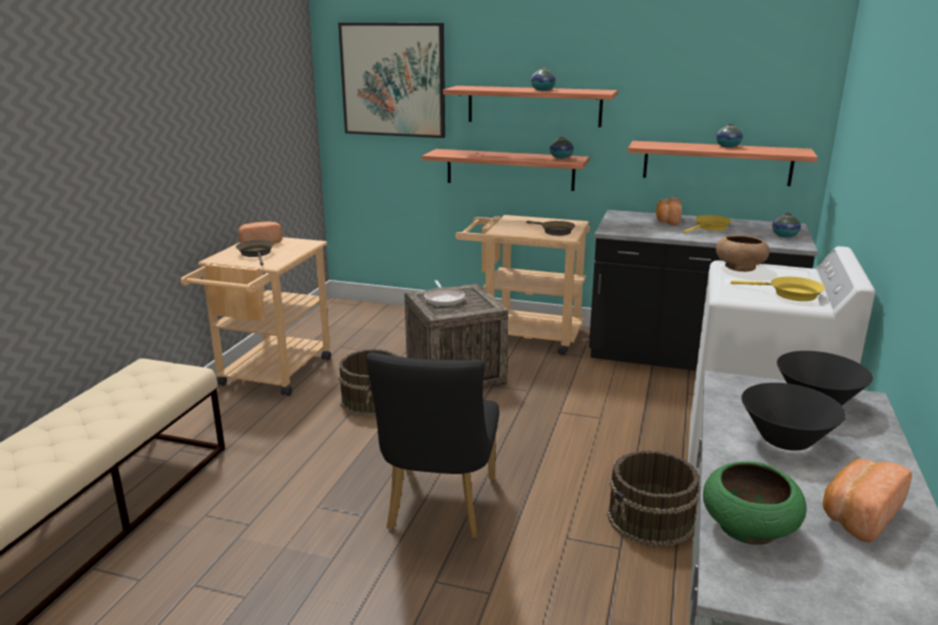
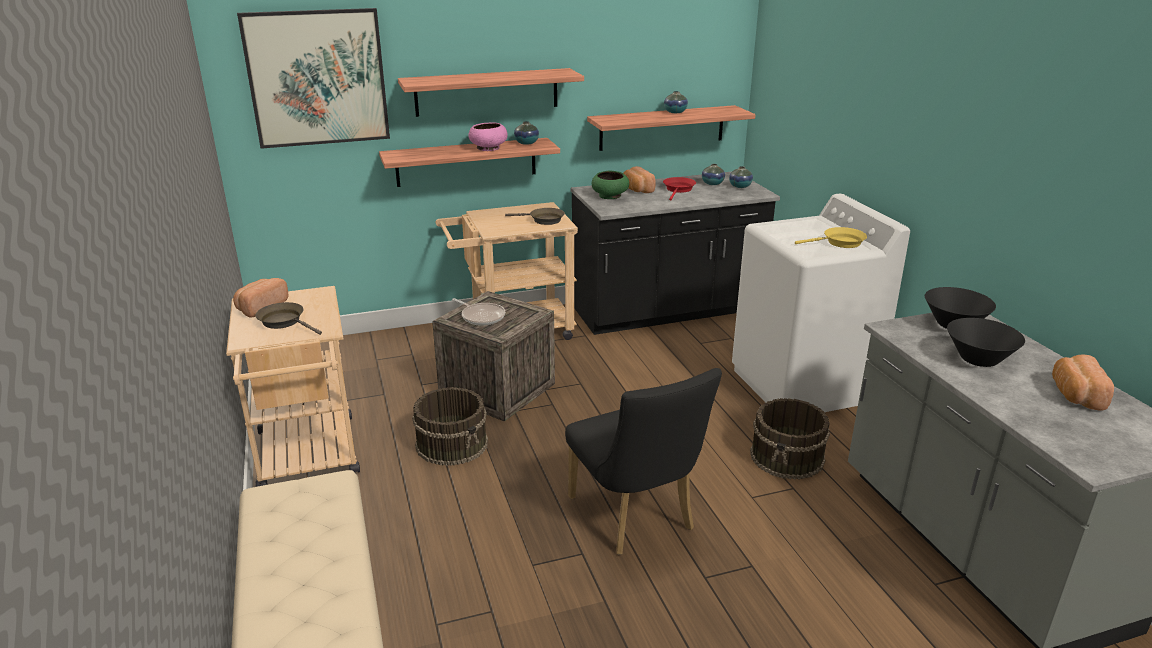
camera: 35 degrees left, 5 degrees up
vase [531,68,556,91] -> vase moved to [702,164,725,185]
yellow frying pan [683,215,732,234] -> red frying pan [663,177,696,201]
green bowl [703,461,807,545] -> green bowl moved to [592,171,629,199]
brown bowl [716,235,769,272] -> none
none -> pink bowl [468,122,508,151]

